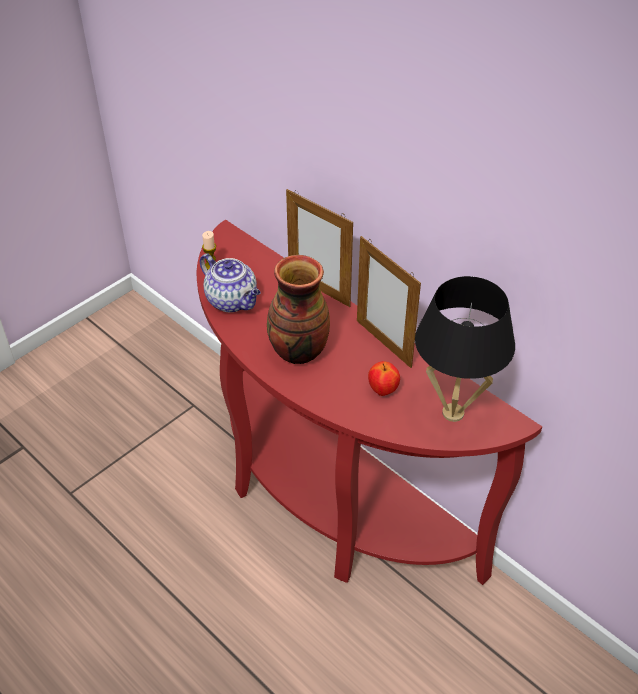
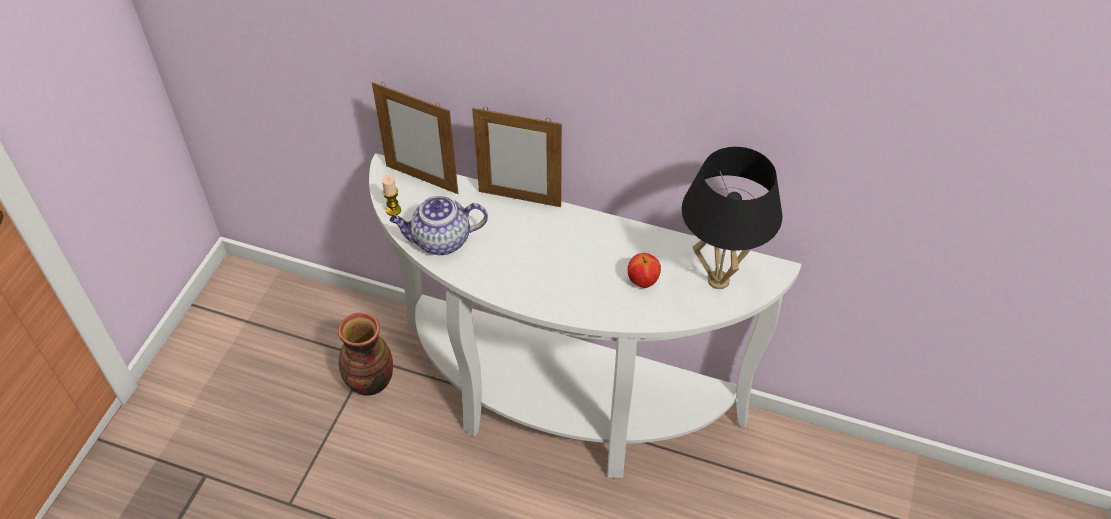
camera: 25 degrees left, 5 degrees up
red console table [197,220,542,585] -> white console table [369,153,801,478]
teapot [200,254,261,312] -> teapot turned 150 degrees clockwise [390,195,488,256]
vase [267,255,330,364] -> vase moved to [338,313,393,396]
picture frame [357,236,421,368] -> picture frame moved to [372,82,458,194]

